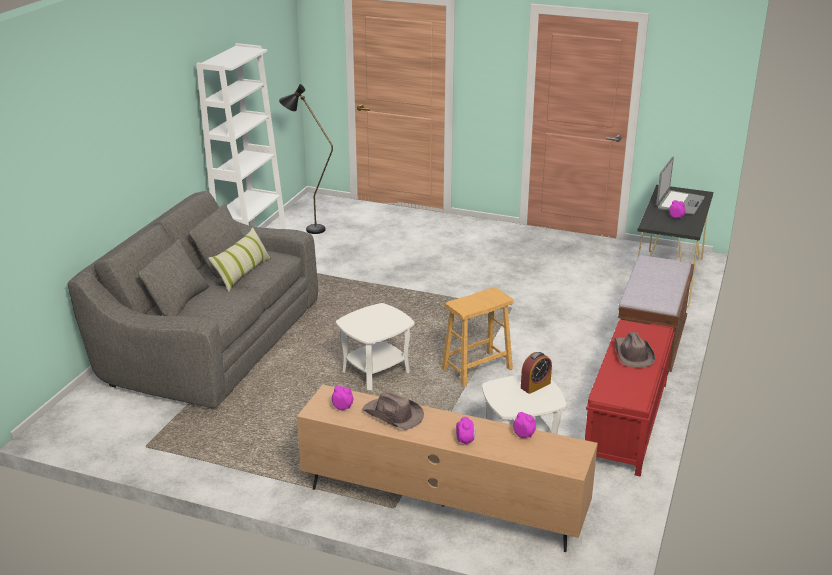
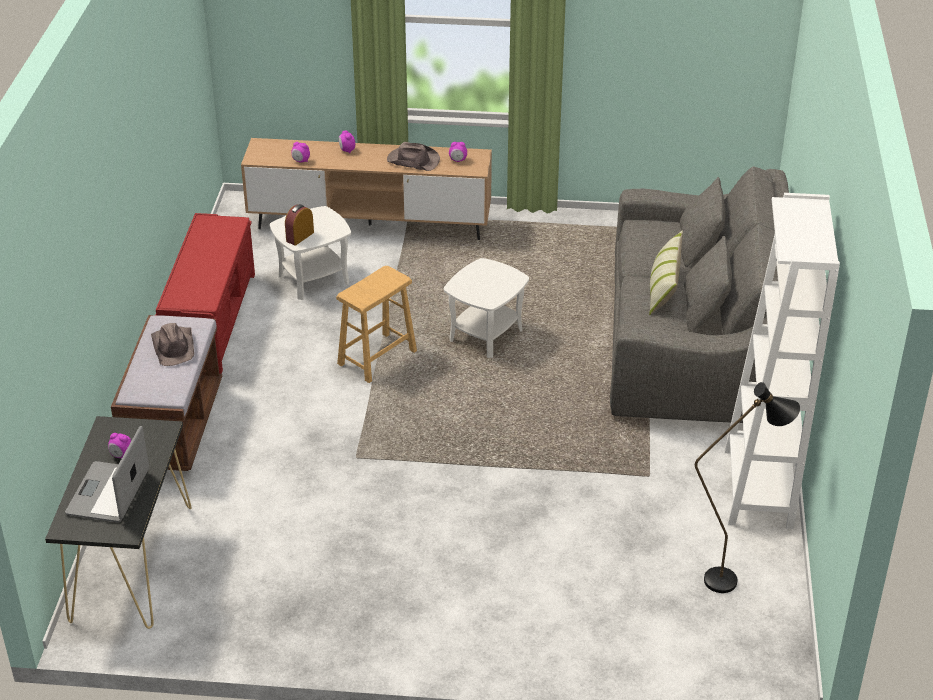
camera: 165 degrees right, 10 degrees up
brown hat [614,332,655,368] -> brown hat moved to [151,323,194,366]

